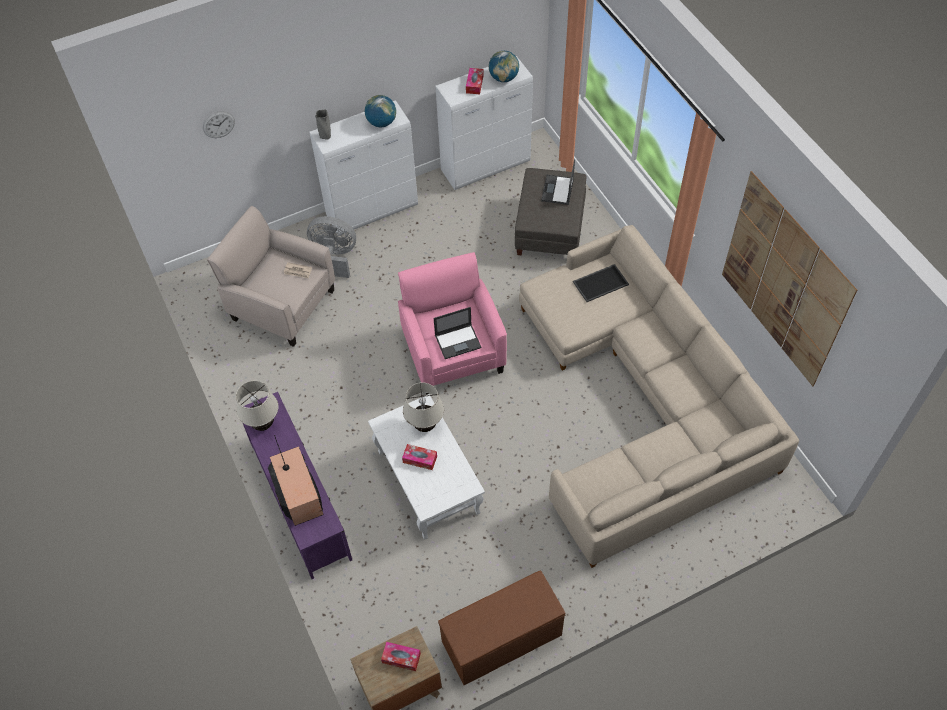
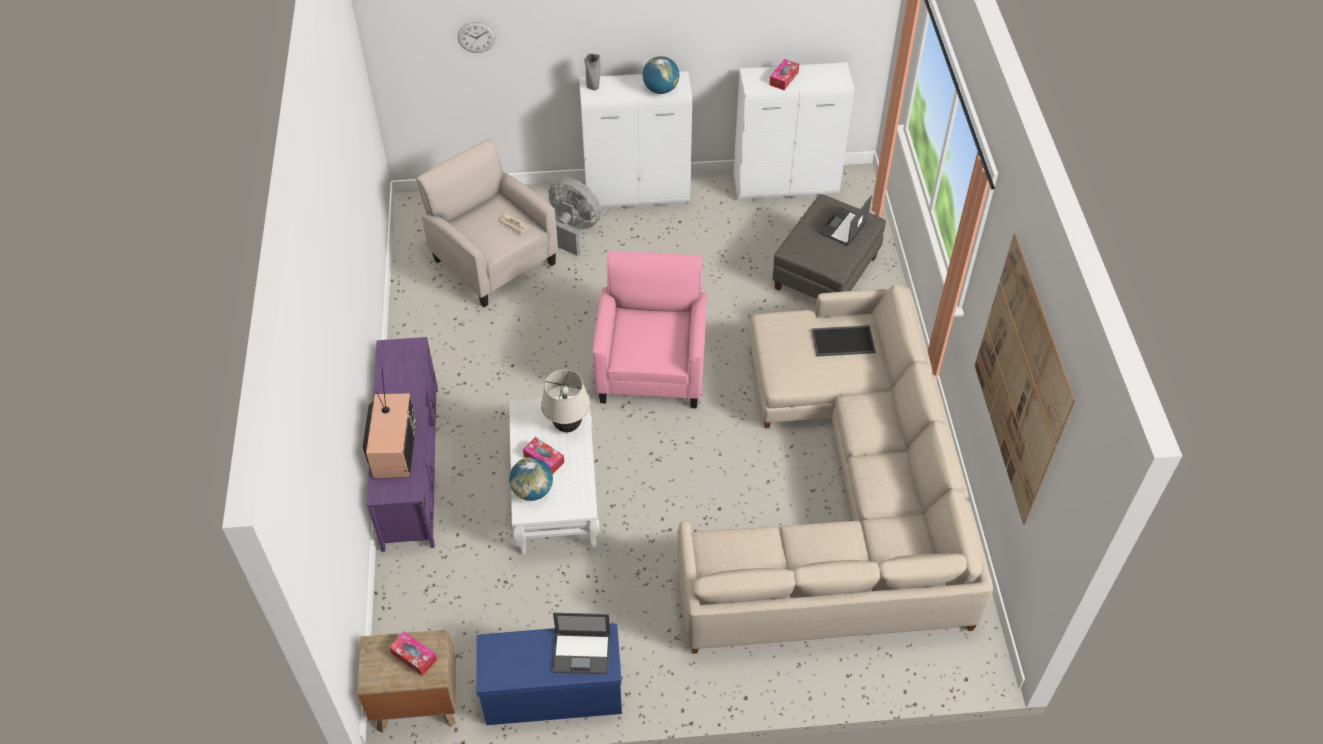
camera: 20 degrees right, 5 degrees down
beige table lamp [236,381,279,431] -> none
laptop [434,307,482,359] -> laptop moved to [552,613,610,674]
brown bench [438,570,565,685] -> blue bench [476,624,622,725]
globe [489,51,519,82] -> globe moved to [509,457,553,501]

